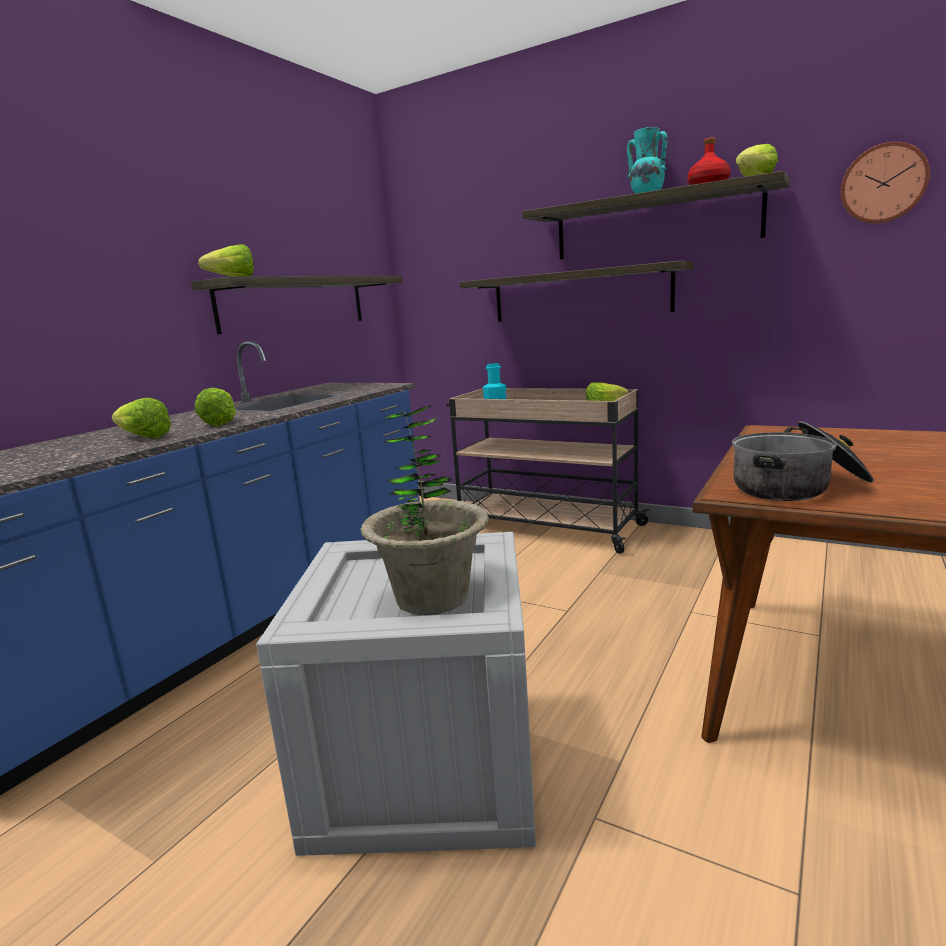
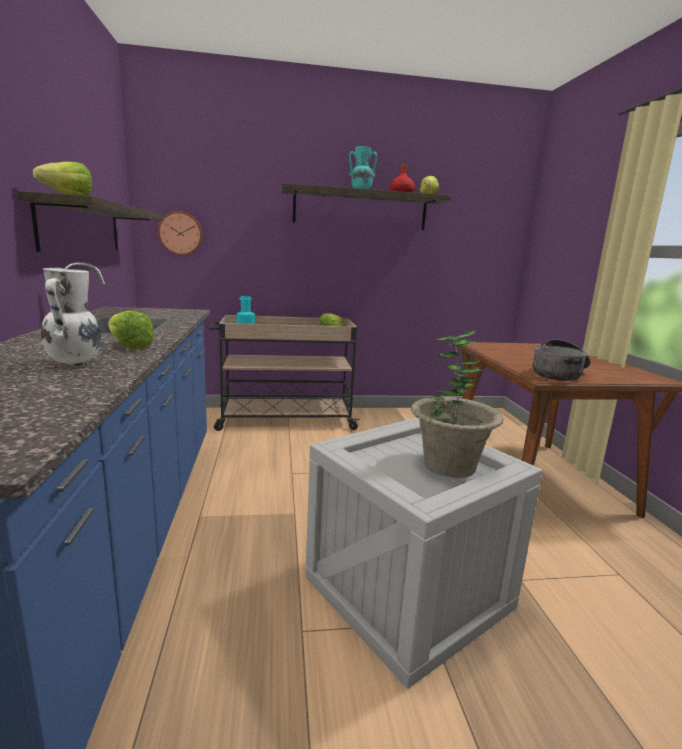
camera: 40 degrees left, 0 degrees up
lettuce [112,398,171,438] -> white vase [41,268,101,367]
shelf [459,261,694,322] -> none
wall clock [841,142,930,224] -> wall clock moved to [158,211,203,256]

